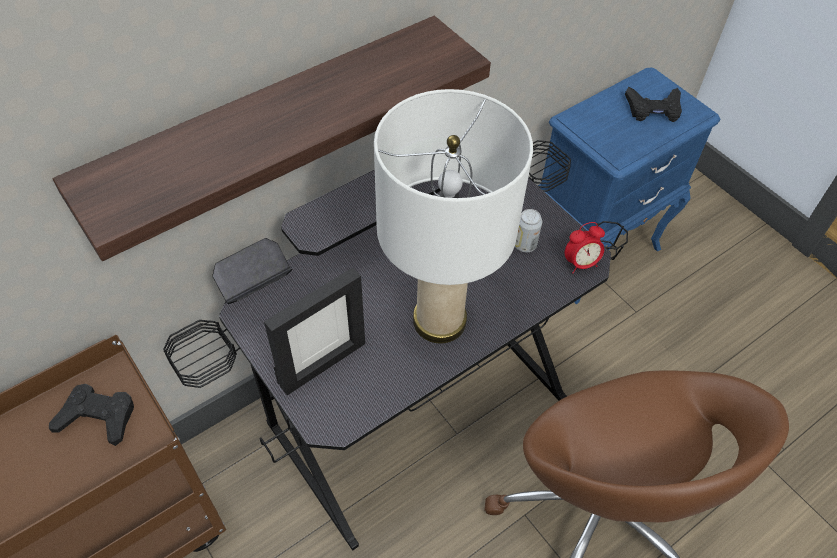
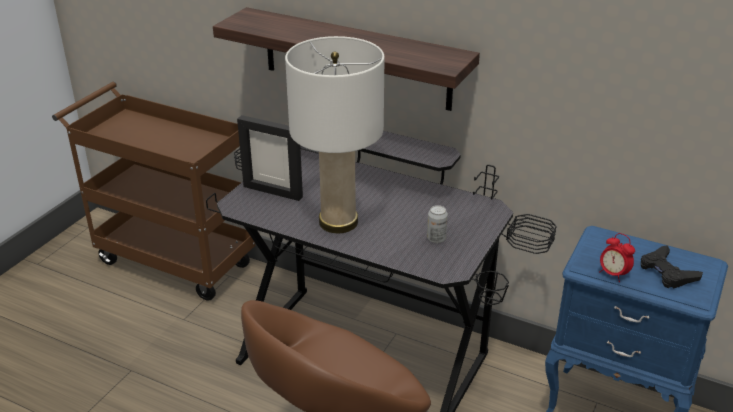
camera: 65 degrees right, 20 degrees down
black game controller [49,384,134,446] -> none
alarm clock [565,222,605,273] -> alarm clock moved to [599,233,635,282]

